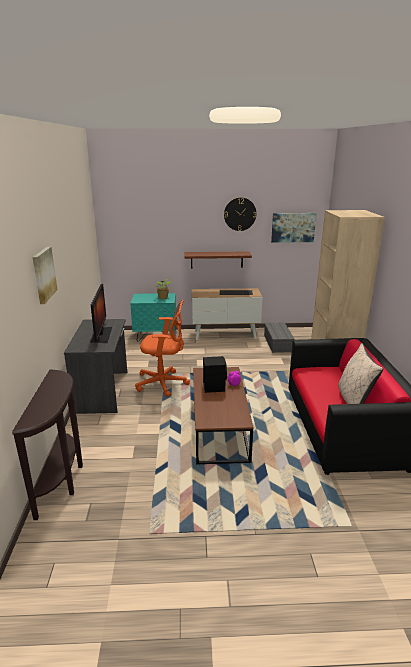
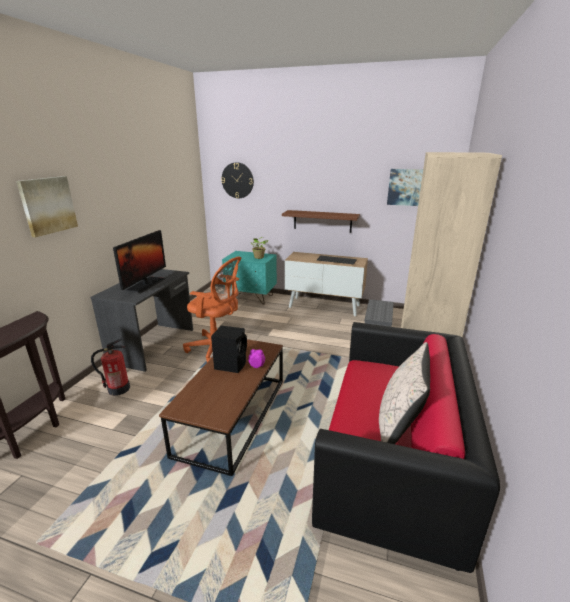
camera: 20 degrees right, 0 degrees up
wall clock [224,197,256,231] -> wall clock moved to [221,162,254,198]
none -> fire extinguisher [91,338,130,396]

